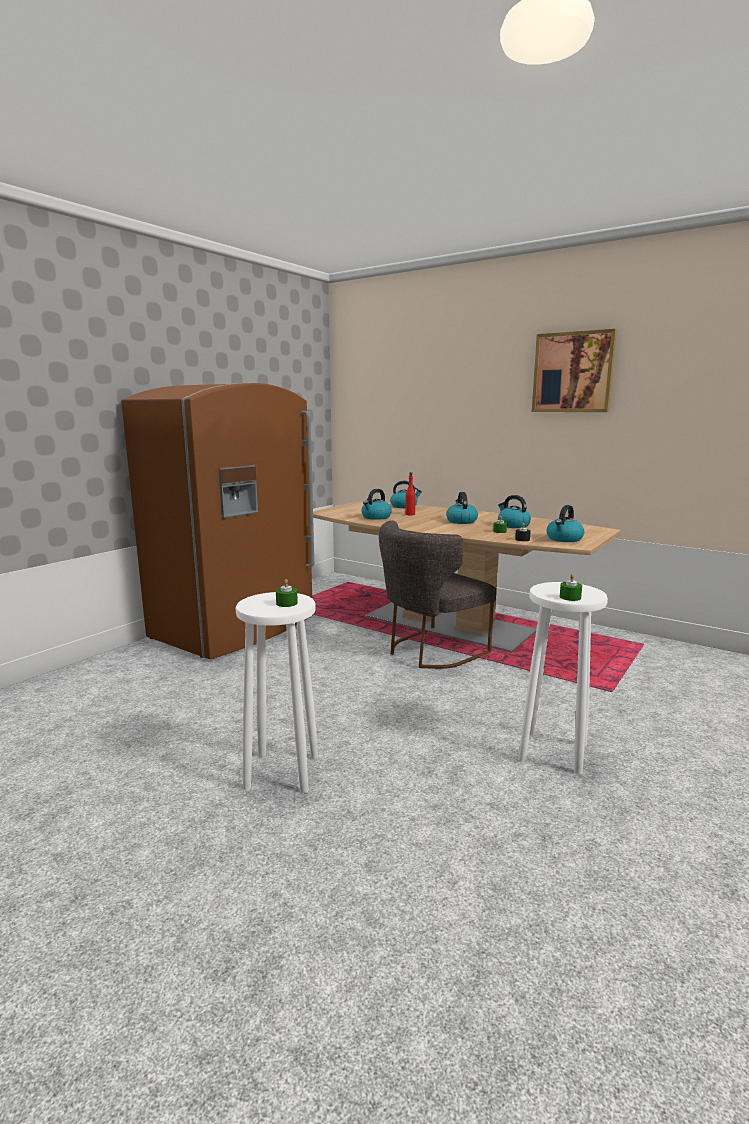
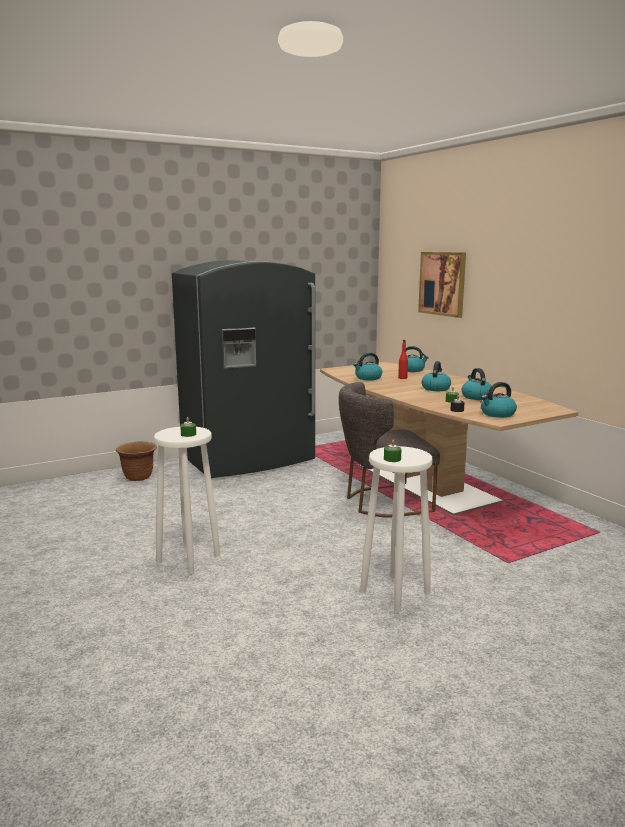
camera: 25 degrees right, 0 degrees up
brown fridge [121,383,314,659] -> grey fridge [172,260,315,478]
picture [532,329,617,412] -> picture moved to [418,252,466,318]
none -> brown planter [116,441,157,481]

